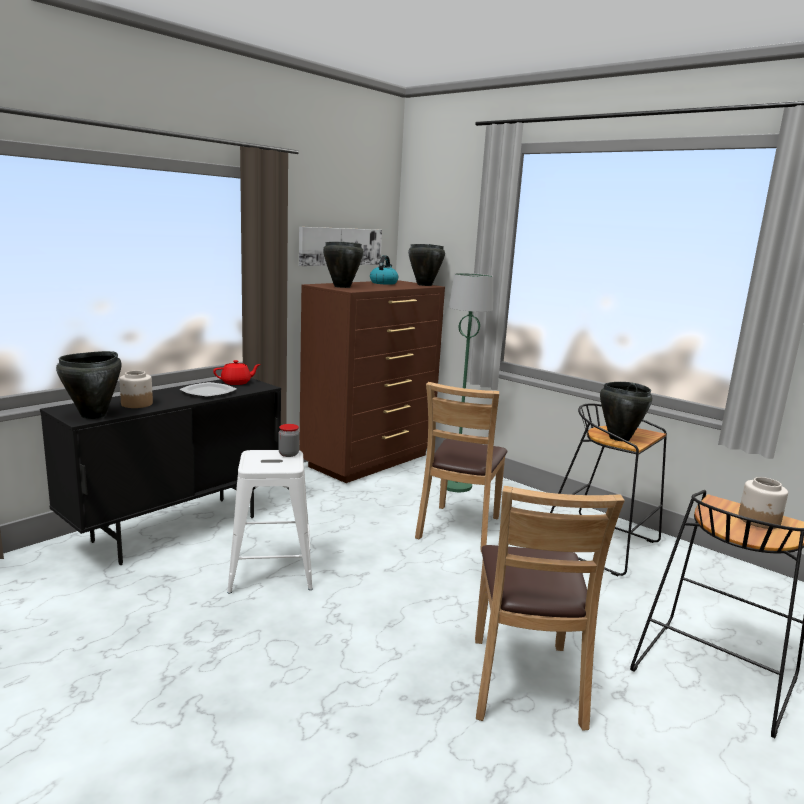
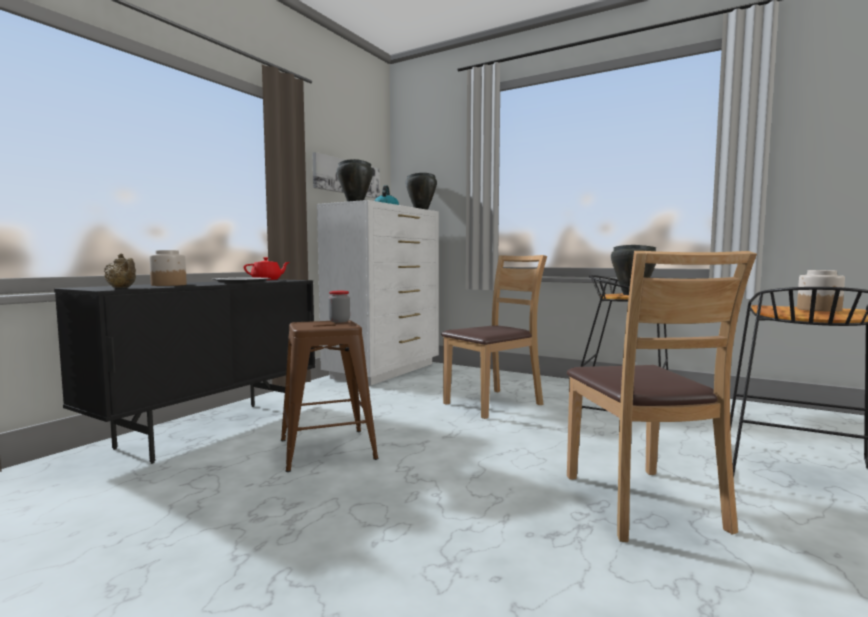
camera: 10 degrees left, 10 degrees down
black cooking pot [56,351,122,419] -> beige teapot [104,253,136,288]
white stool [227,450,313,594] -> brown stool [281,320,378,472]
brown dresser [299,280,445,483] -> white dresser [317,200,439,385]
brown chair [415,382,507,553] -> brown chair turned 135 degrees counterclockwise [441,255,547,419]
green floor lamp [440,273,493,492] -> none

